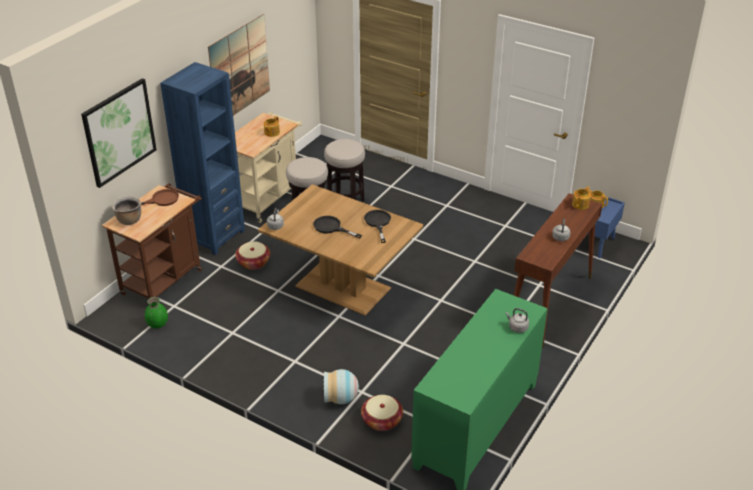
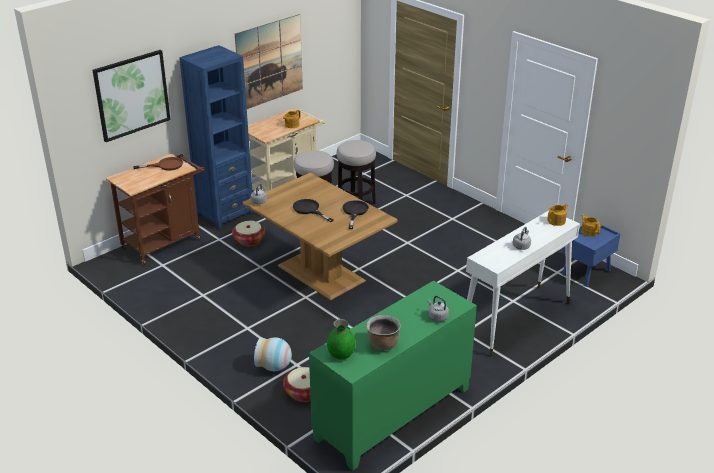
camera: 15 degrees right, 5 degrees down
brown cooking pot [112,196,141,225] -> brown cooking pot moved to [366,315,401,351]
green vase [145,297,168,329] -> green vase moved to [327,319,356,360]
brown console table [514,193,602,348] -> white console table [466,211,580,357]

